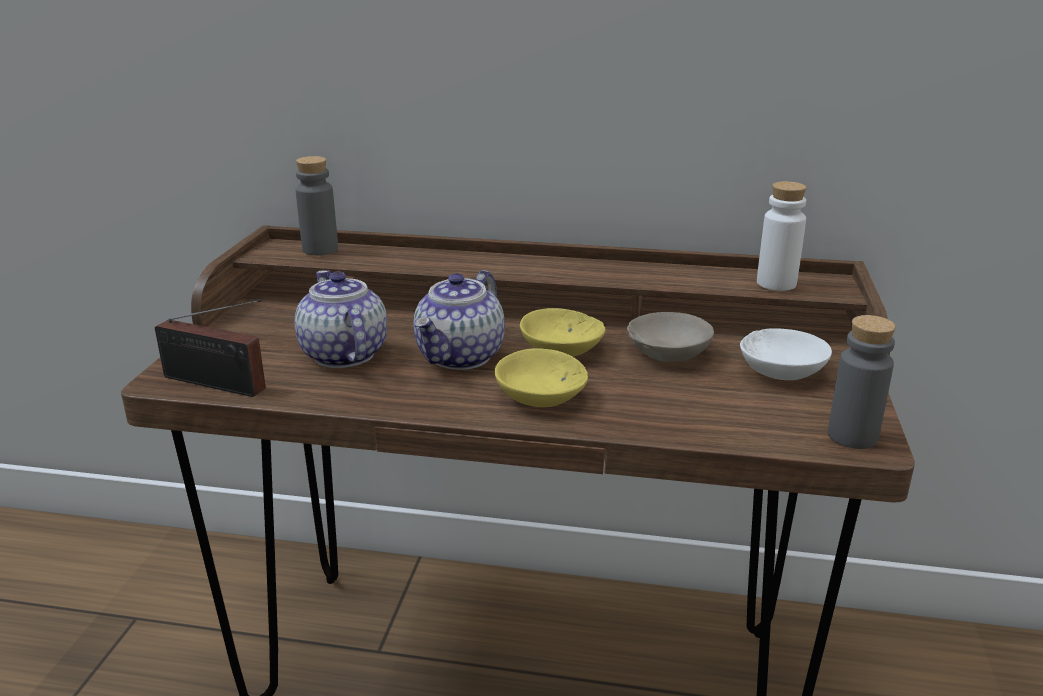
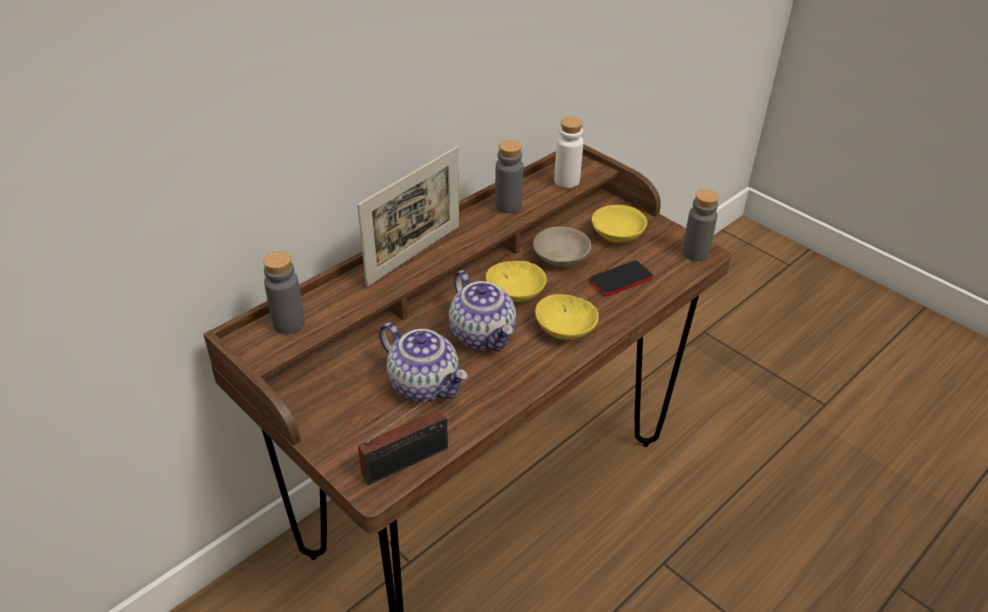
camera: 55 degrees left, 15 degrees up
teapot [294,270,387,368] -> teapot turned 150 degrees counterclockwise [379,322,468,402]
white bowl [740,328,832,380] -> yellow bowl [592,205,647,243]
none -> picture frame [357,146,459,287]
none -> grey bottle [495,140,523,213]
none -> phone [589,260,653,296]

